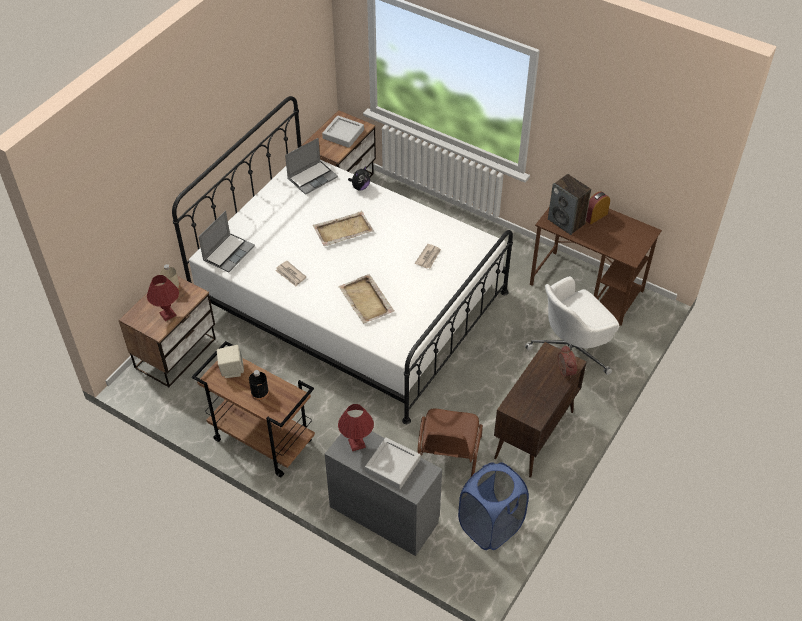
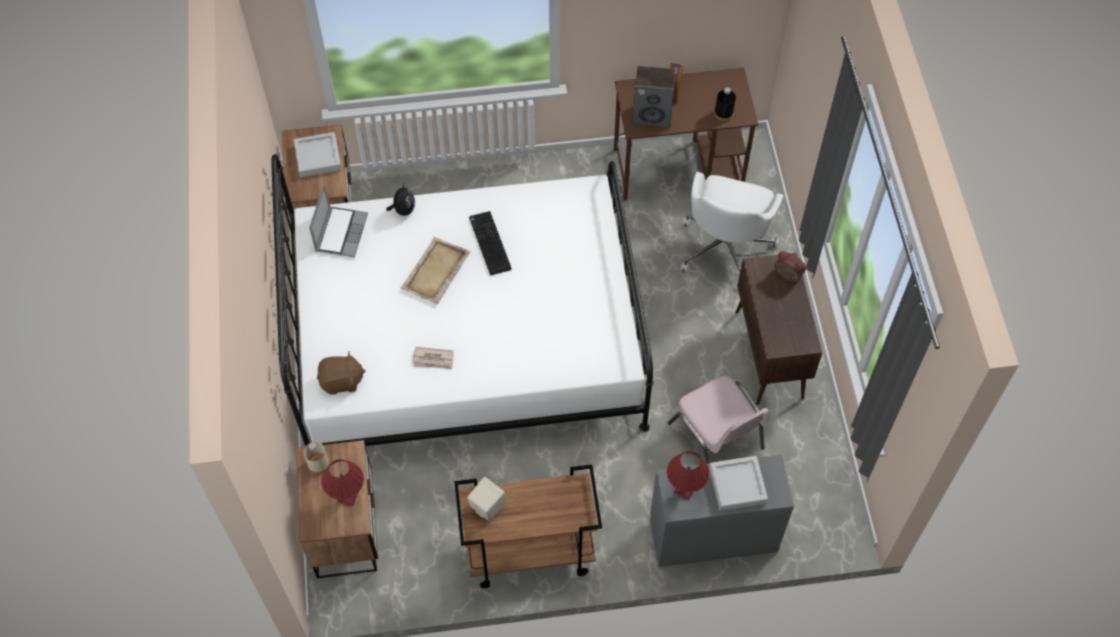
camera: 40 degrees left, 10 degrees up
laptop [199,210,255,272] -> brown plush toy [317,351,366,395]
black bottle [249,370,269,400] -> black bottle moved to [714,87,736,121]
beige tray [338,274,394,324] -> none
newspaper [415,244,441,268] -> none
brown chair [417,409,483,477] -> pink chair [668,376,768,464]
blue laundry basket [458,462,529,550] -> none
none -> keyboard [469,211,512,275]

